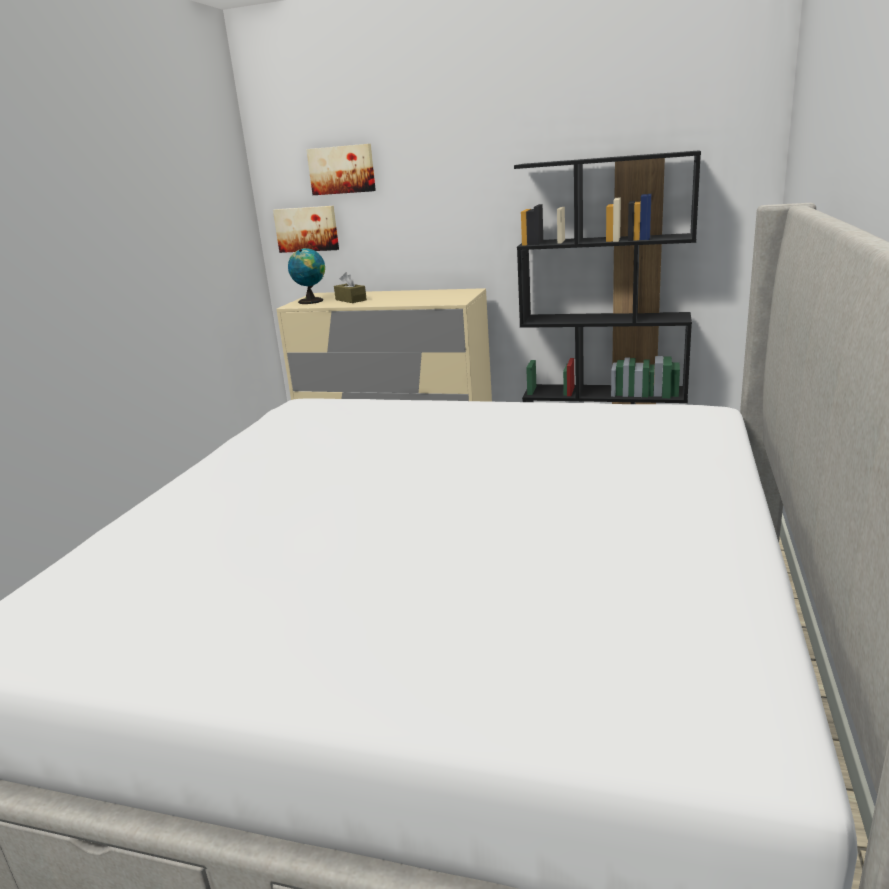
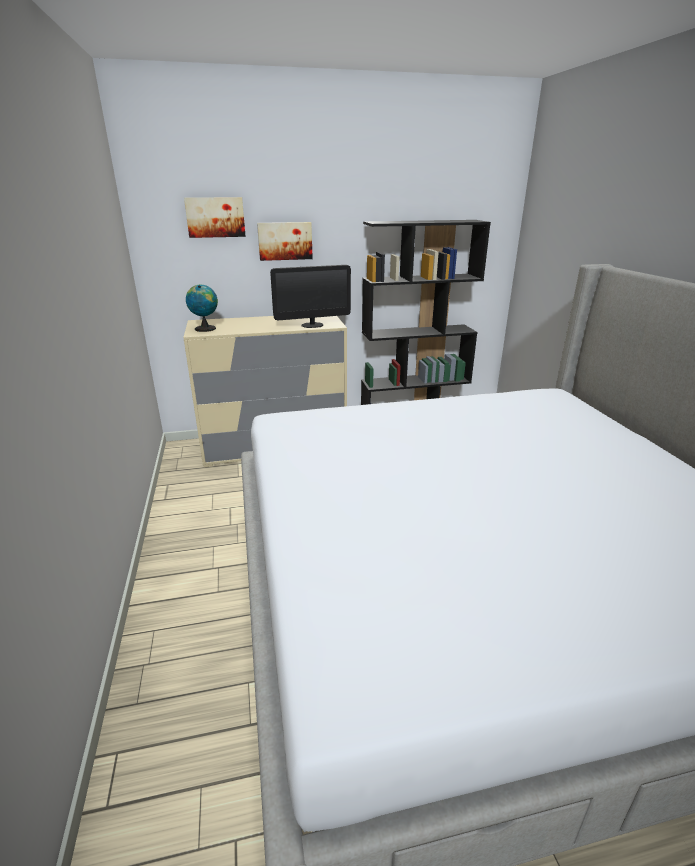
camera: 30 degrees left, 5 degrees up
picture [273,206,339,253] -> picture moved to [257,222,313,261]
brown tissue box [334,272,367,303] -> none
none -> monitor [270,265,351,328]

